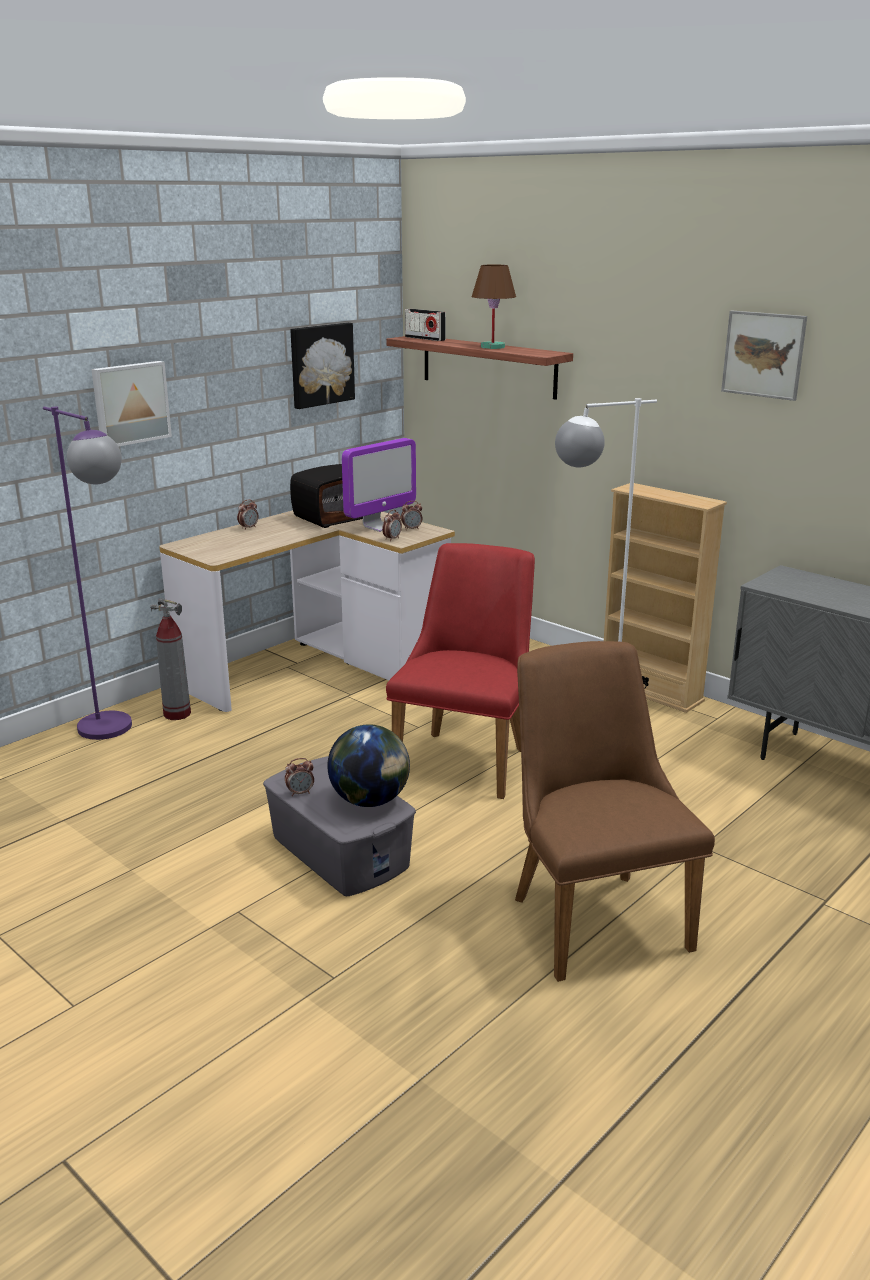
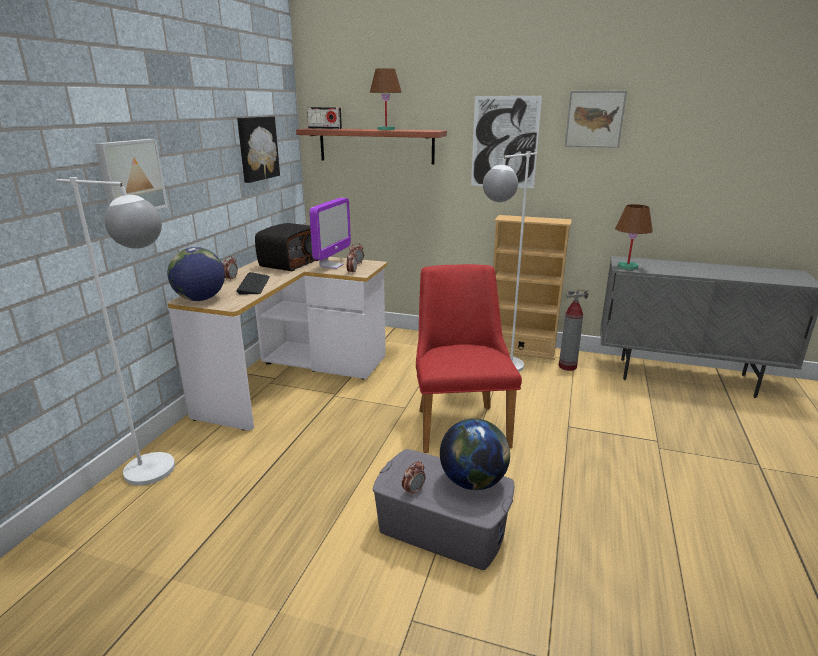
camera: 25 degrees left, 0 degrees up
purple floor lamp [43,406,132,740] -> white floor lamp [56,177,175,486]
fire extinguisher [150,598,191,720] -> fire extinguisher moved to [559,290,589,371]
brown chair [515,641,715,982] -> none
none -> globe [168,247,225,301]
none -> keyboard [236,272,270,295]
none -> picture [471,96,542,188]
none -> brown table lamp [615,204,653,270]

